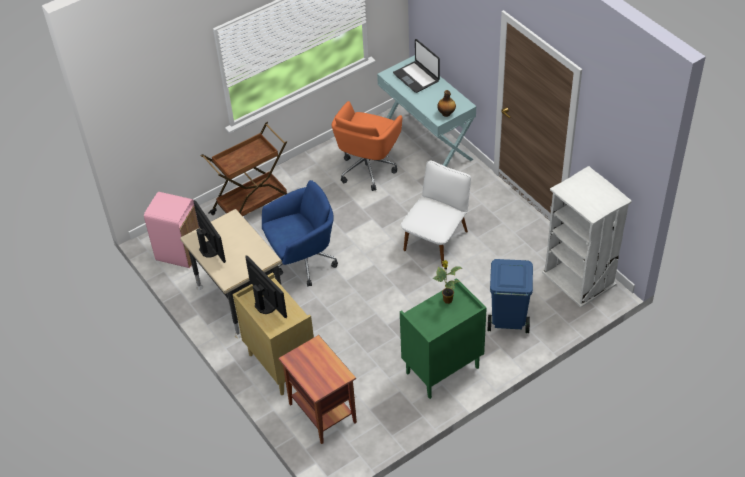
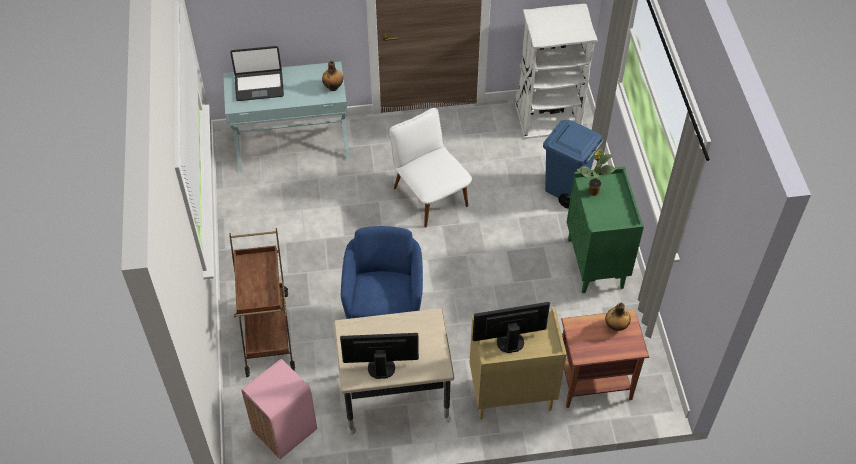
camera: 65 degrees left, 5 degrees up
orange office chair [332,101,402,191] -> none
none -> bottle [605,303,631,331]

